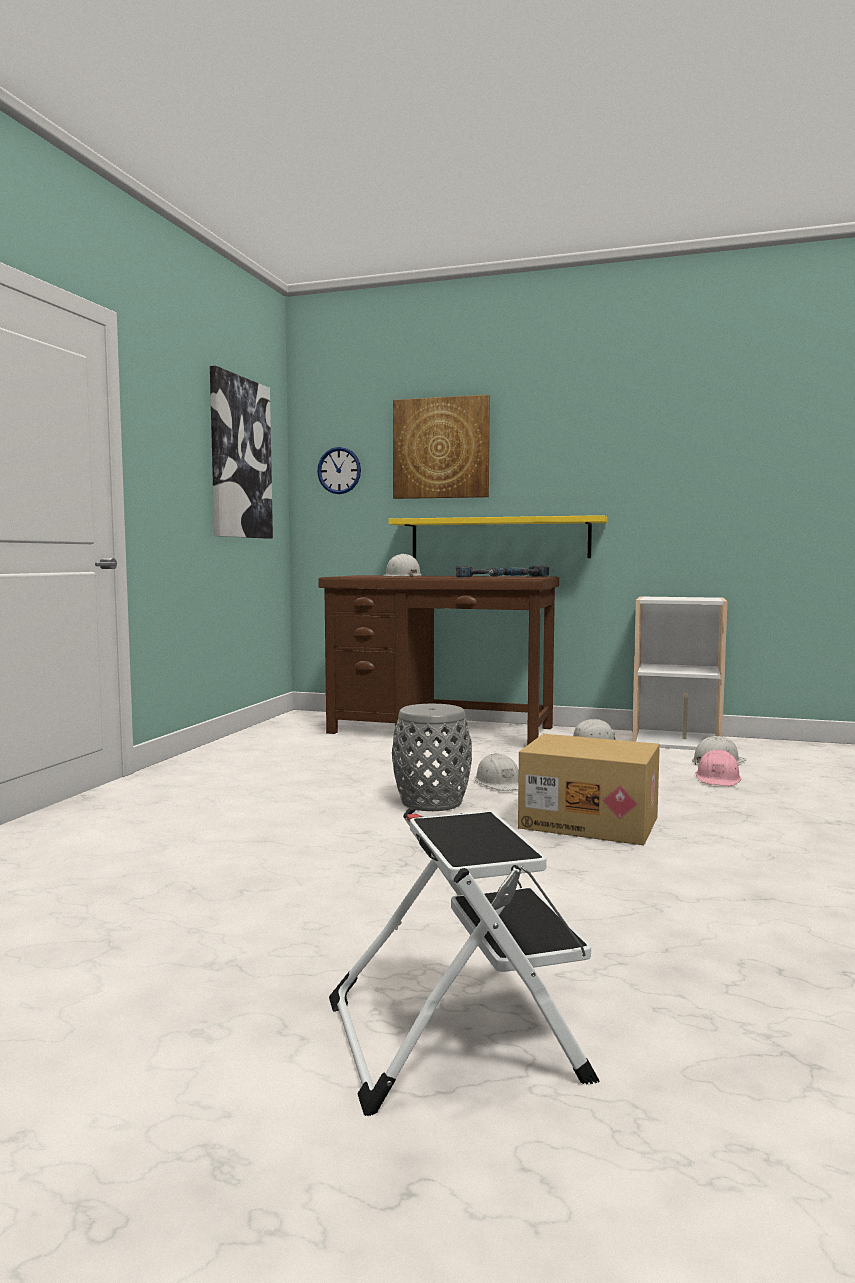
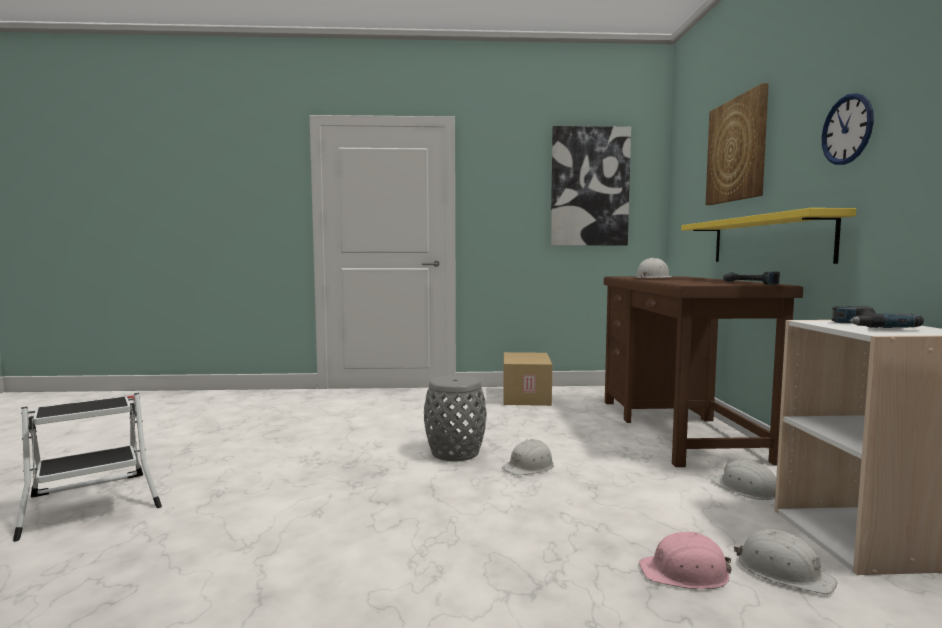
camera: 70 degrees right, 0 degrees up
wall clock [317,447,361,494] -> wall clock moved to [822,93,874,165]
power drill [456,566,505,578] -> power drill moved to [832,306,924,328]
cardboard box [518,734,660,845] -> cardboard box moved to [503,352,552,406]

